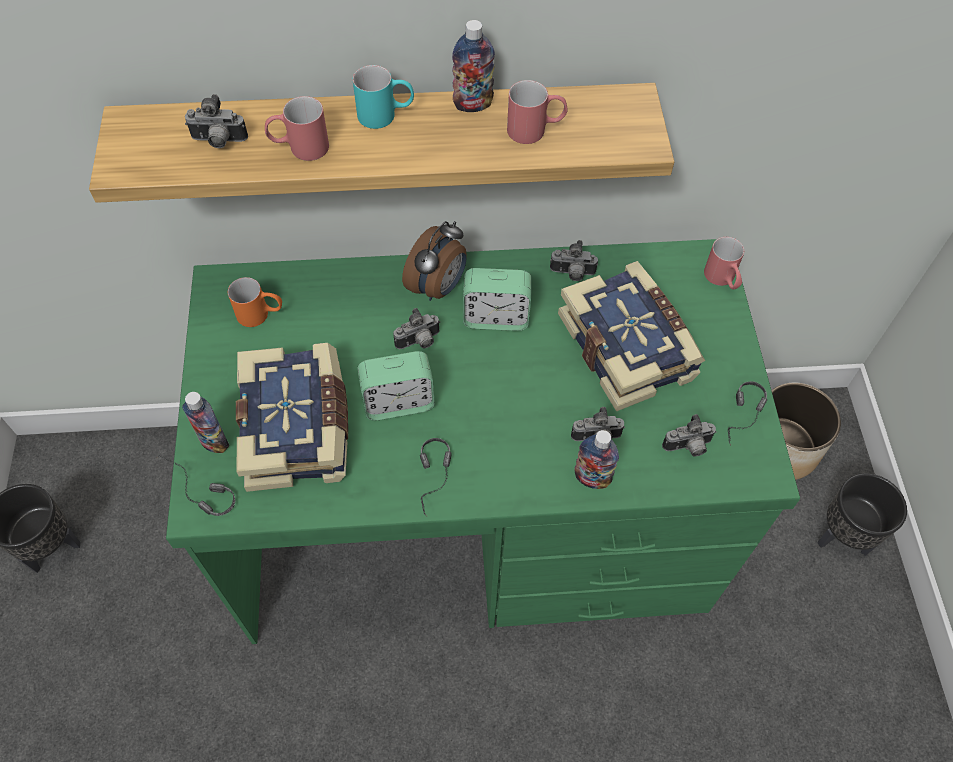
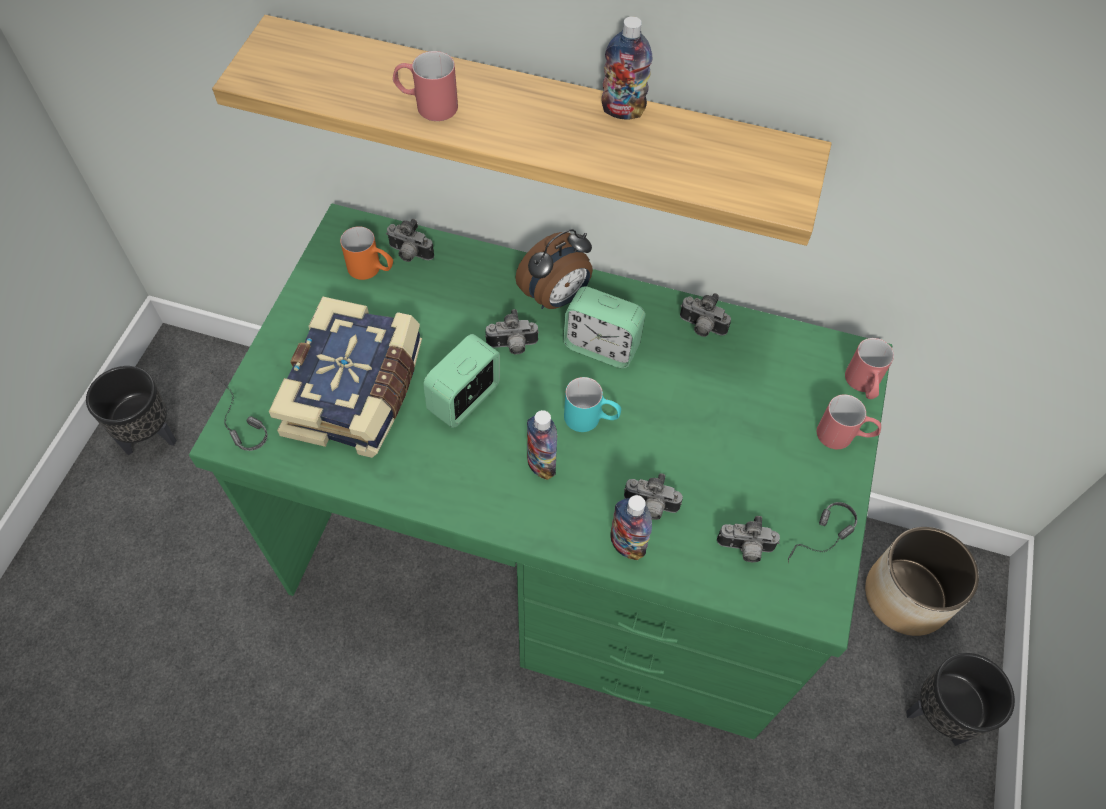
camera: 20 degrees right, 0 degrees up
bottle [182,392,229,453] -> bottle moved to [527,410,557,480]
camera [185,94,248,148] -> camera moved to [386,219,434,262]
turquoise mug [353,65,414,129] -> turquoise mug moved to [564,377,621,432]
alarm clock [357,351,435,421] -> alarm clock turned 120 degrees clockwise [423,334,500,428]
headphones [420,438,452,516] -> none
red mug [507,80,567,144] -> red mug moved to [817,394,881,449]
book [558,261,705,412] -> none

